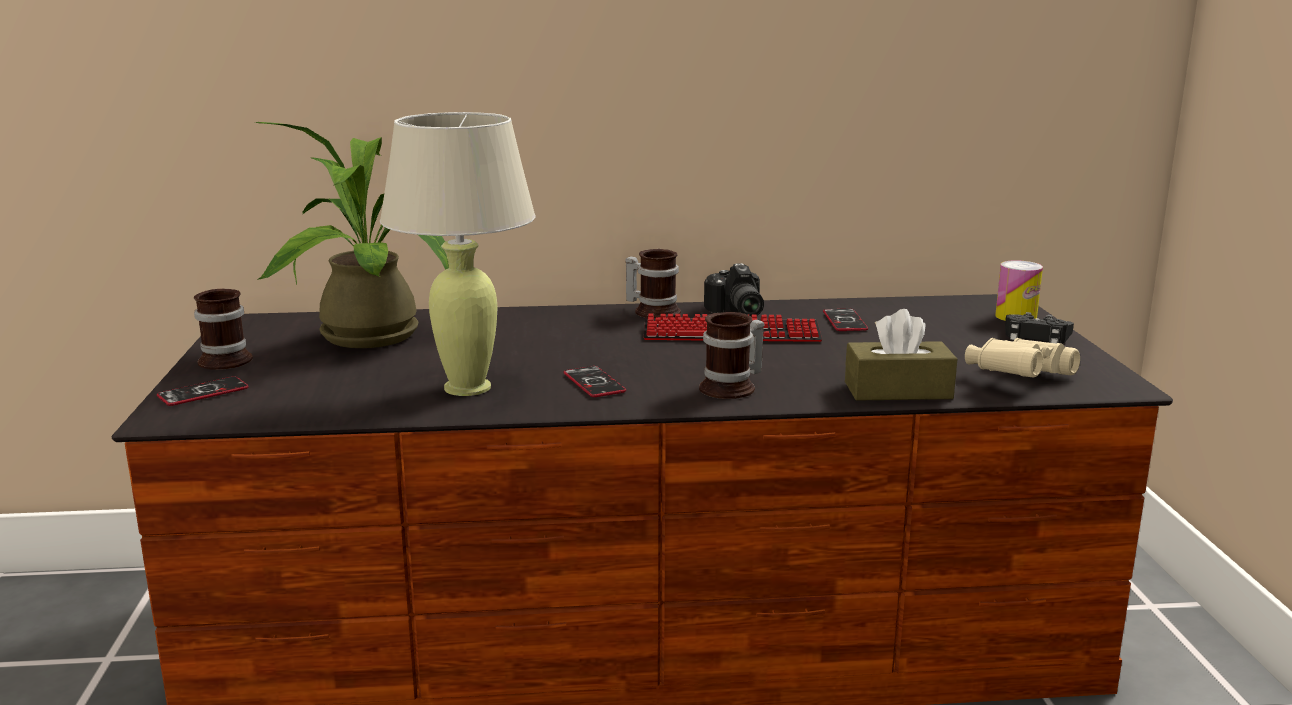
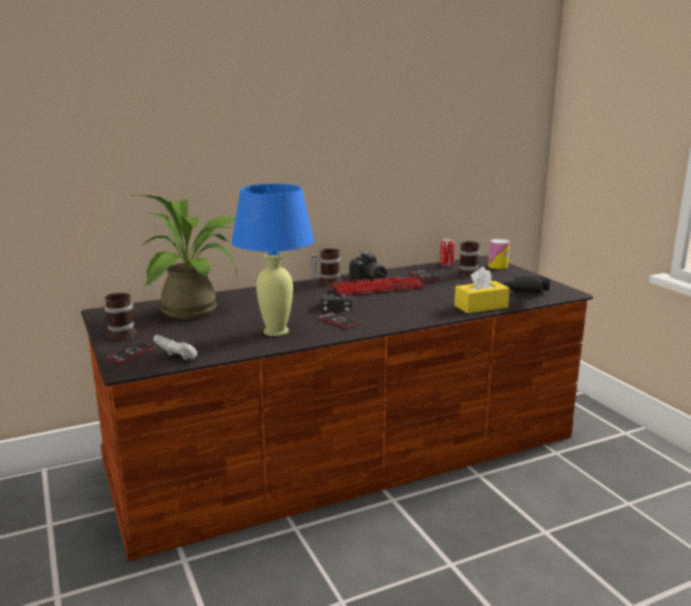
camera: 20 degrees left, 0 degrees up
beige table lamp [380,112,536,396] -> blue table lamp [231,184,314,336]
mug [699,312,764,399] -> mug moved to [456,241,480,277]
brown tissue box [845,309,957,401] -> yellow tissue box [454,267,510,313]
beige binoculars [965,338,1080,378] -> black binoculars [503,276,550,293]
black game controller [1005,312,1074,344] -> black game controller moved to [320,294,356,311]
none -> white game controller [153,335,197,361]
none -> can [440,239,455,266]

